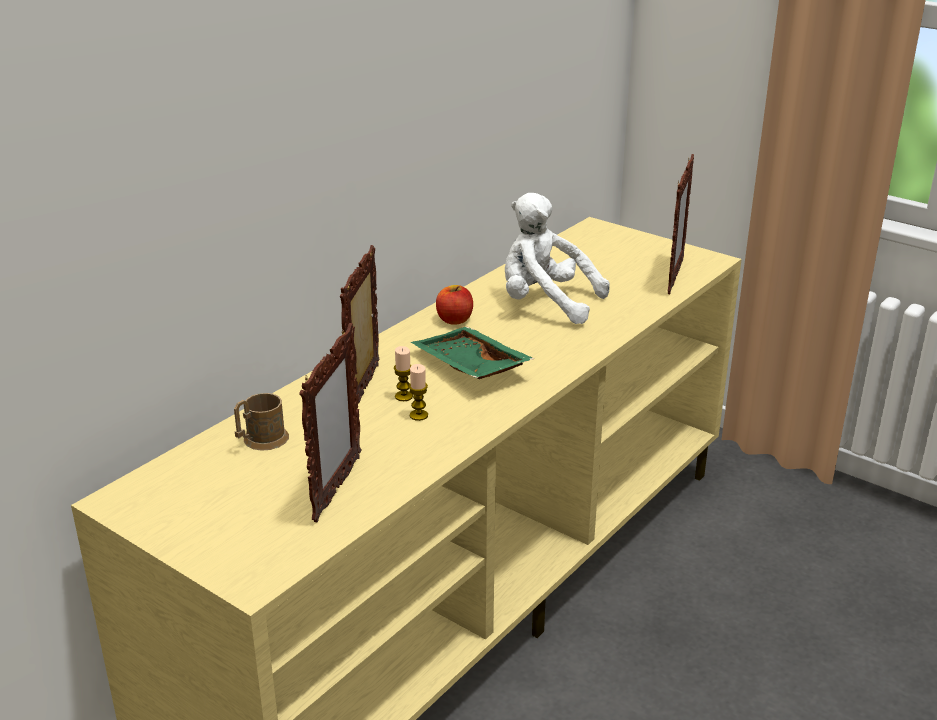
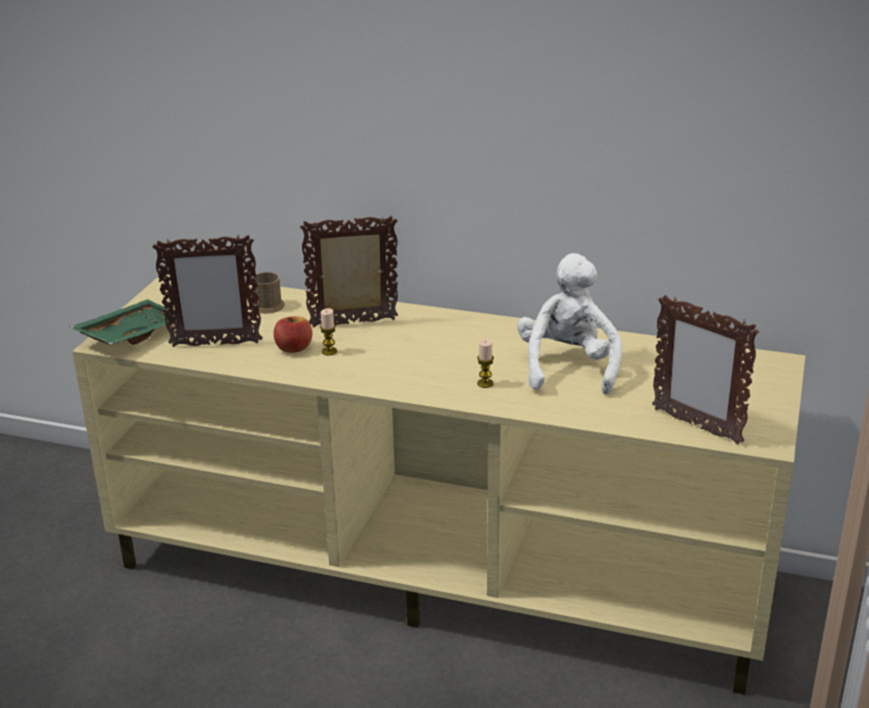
camera: 70 degrees right, 0 degrees up
candle [394,346,413,401] -> candle moved to [477,338,494,388]
green tray [411,326,534,379] -> green tray moved to [70,299,177,345]
apple [436,285,473,325] -> apple moved to [274,316,312,353]
picture frame [668,154,694,294] -> picture frame turned 45 degrees clockwise [652,295,759,444]

